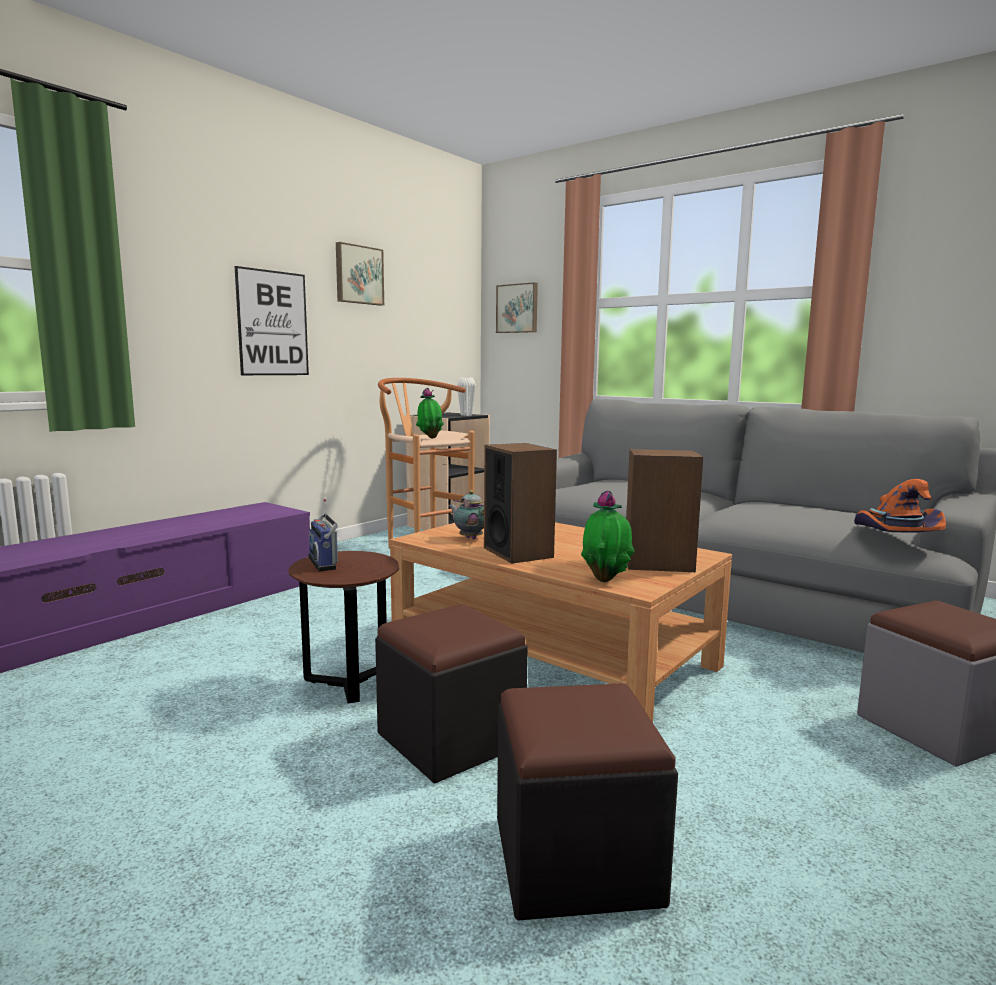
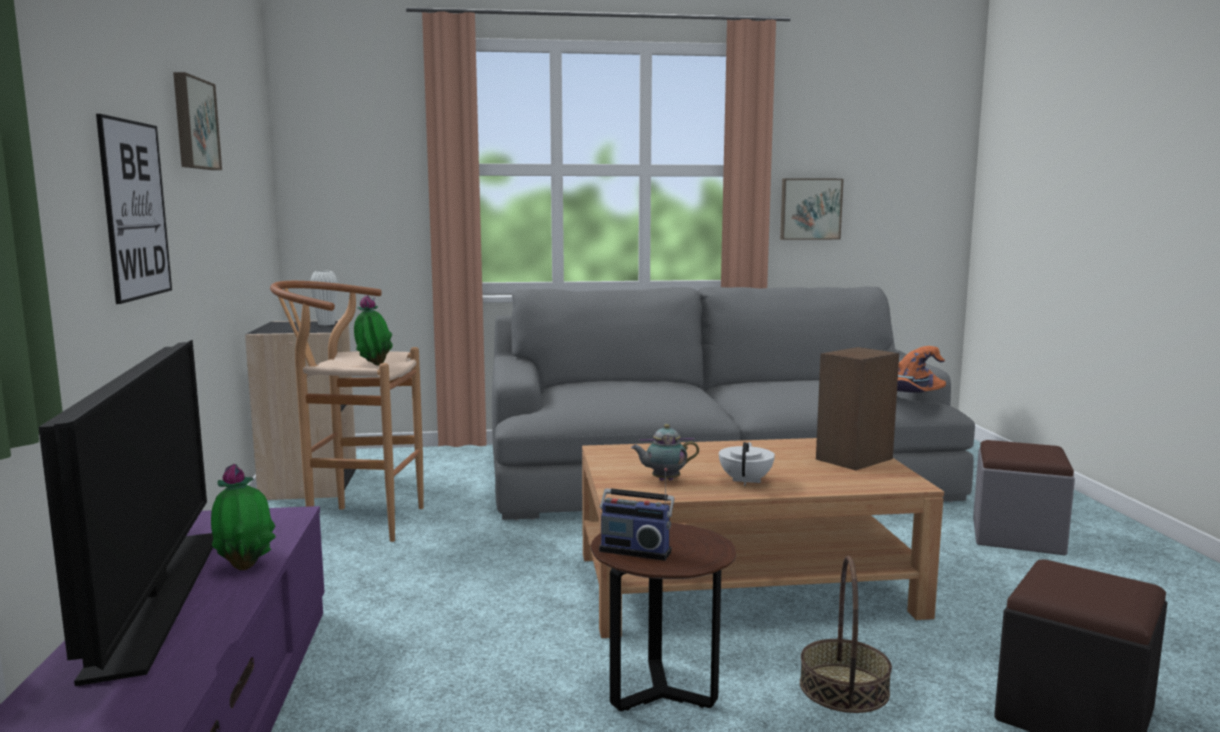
camera: 45 degrees left, 0 degrees up
black ottoman [375,604,528,784] -> basket [800,556,892,713]
speaker [484,443,557,564] -> white teapot [719,442,775,486]
picture [496,282,538,333] -> picture moved to [780,178,843,240]
potted plant [581,490,635,582] -> potted plant moved to [211,464,276,570]
none -> television [39,340,213,686]

